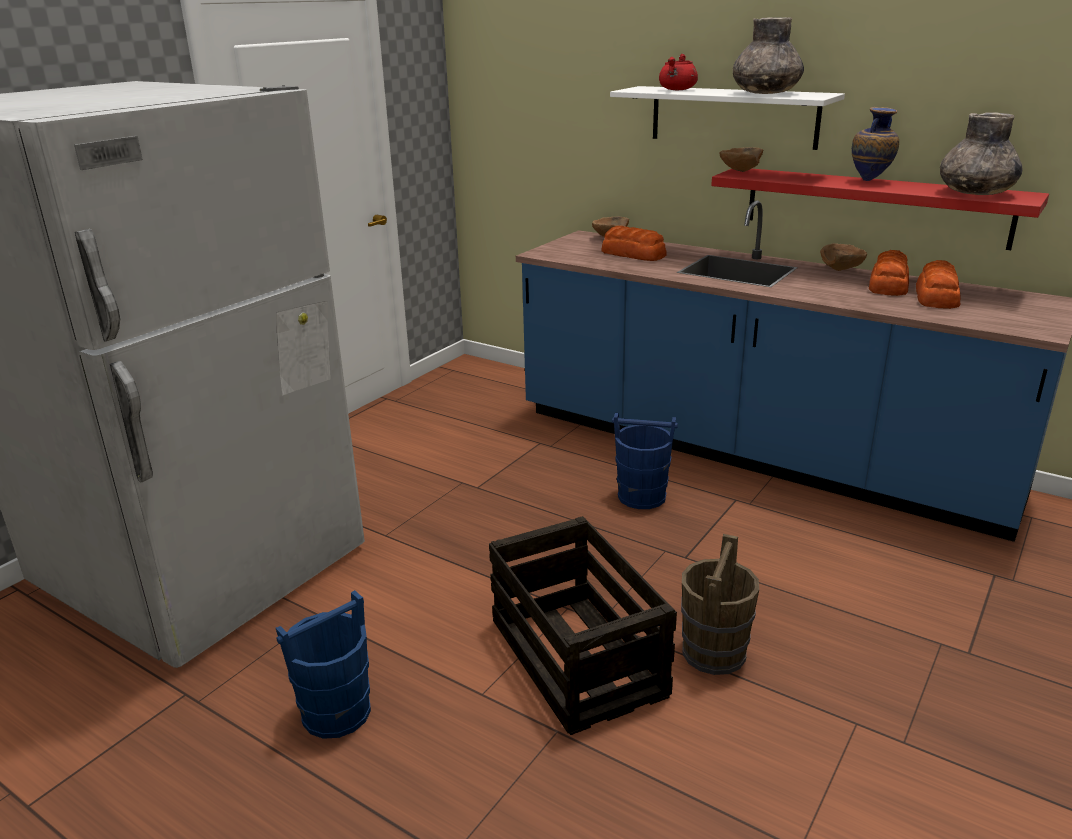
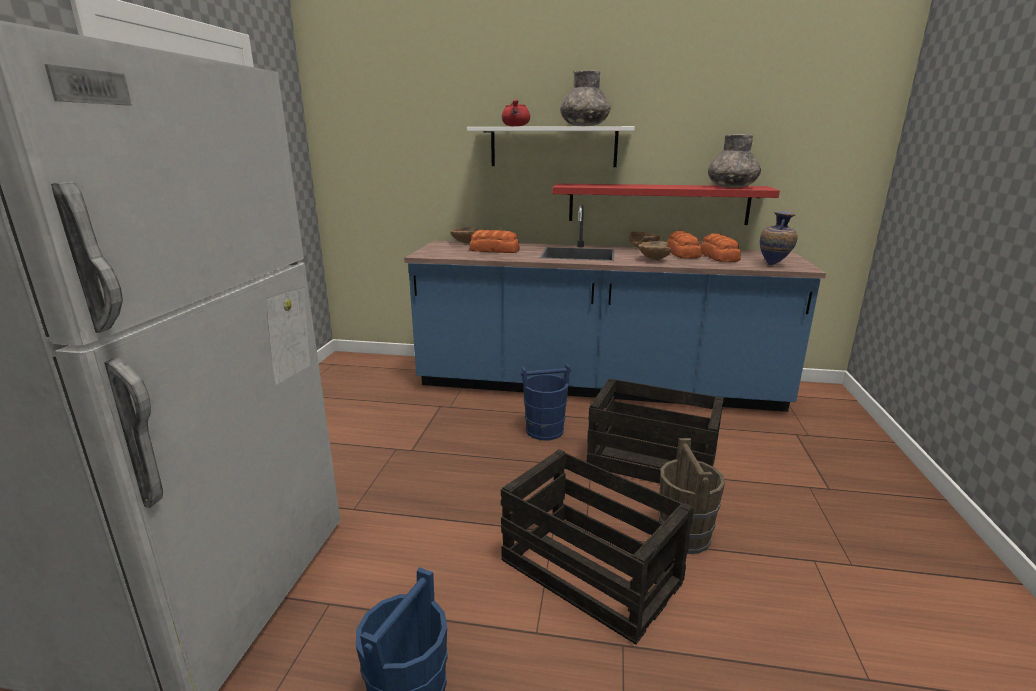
camera: 25 degrees left, 5 degrees down
brown bowl [719,147,763,172] -> brown bowl moved to [638,241,671,260]
vase [852,107,899,181] -> vase moved to [760,211,798,265]
none -> crate [586,378,724,484]

